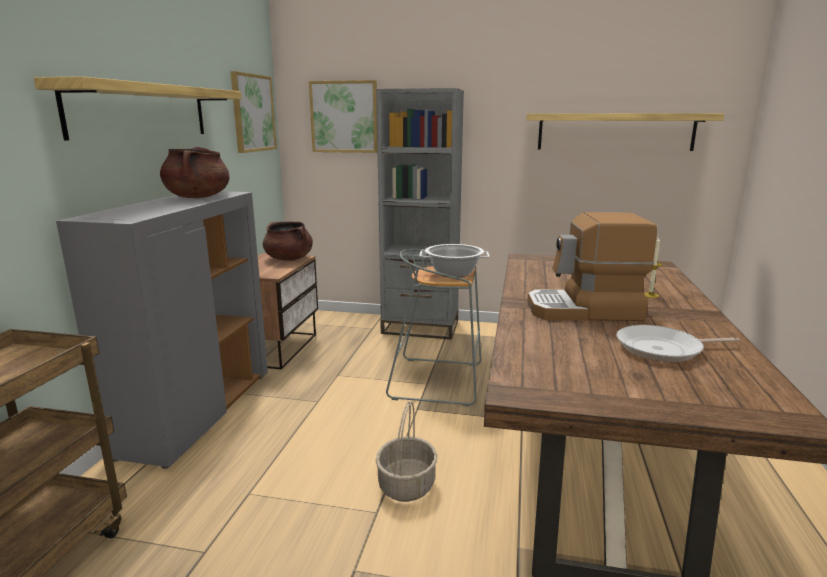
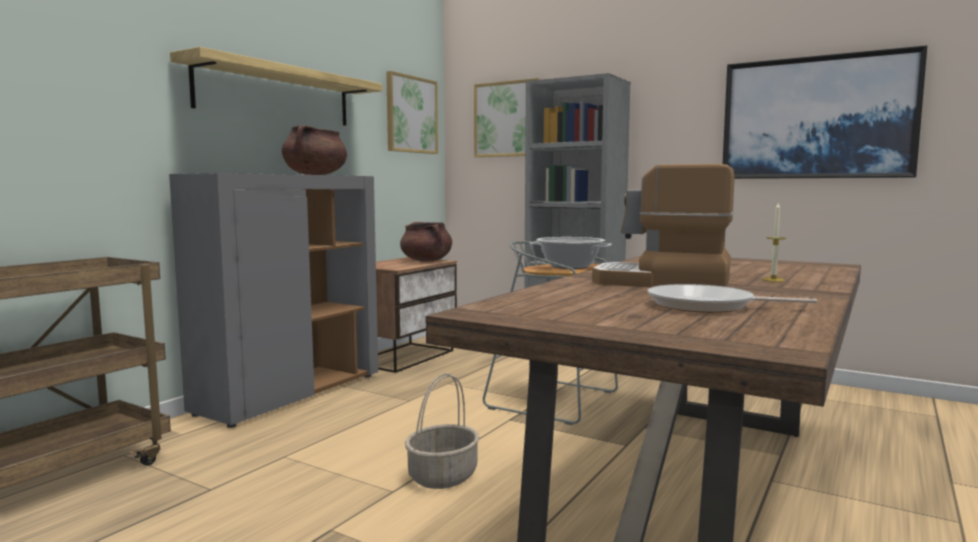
camera: 20 degrees right, 10 degrees down
shelf [526,113,725,151] -> picture [723,45,927,179]

